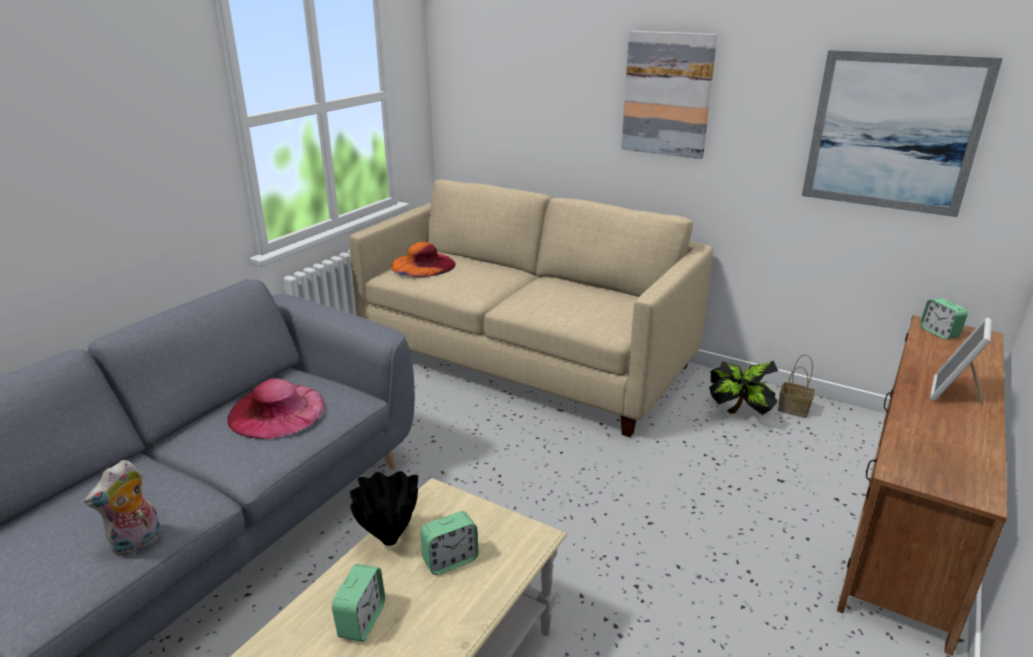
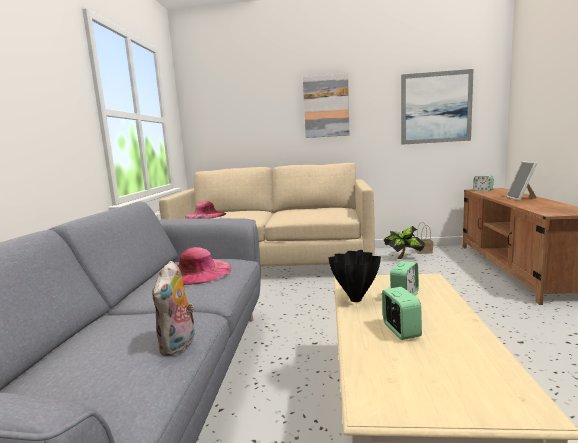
camera: 25 degrees left, 15 degrees down
orange hat [391,242,456,277] -> pink hat [185,201,226,219]

